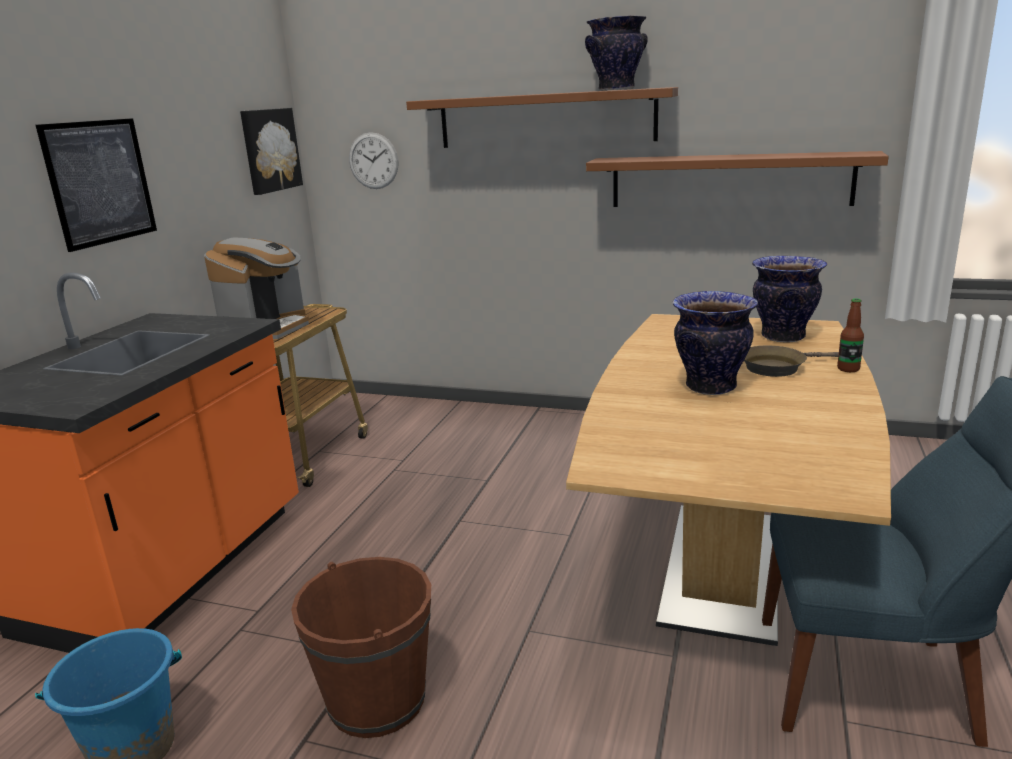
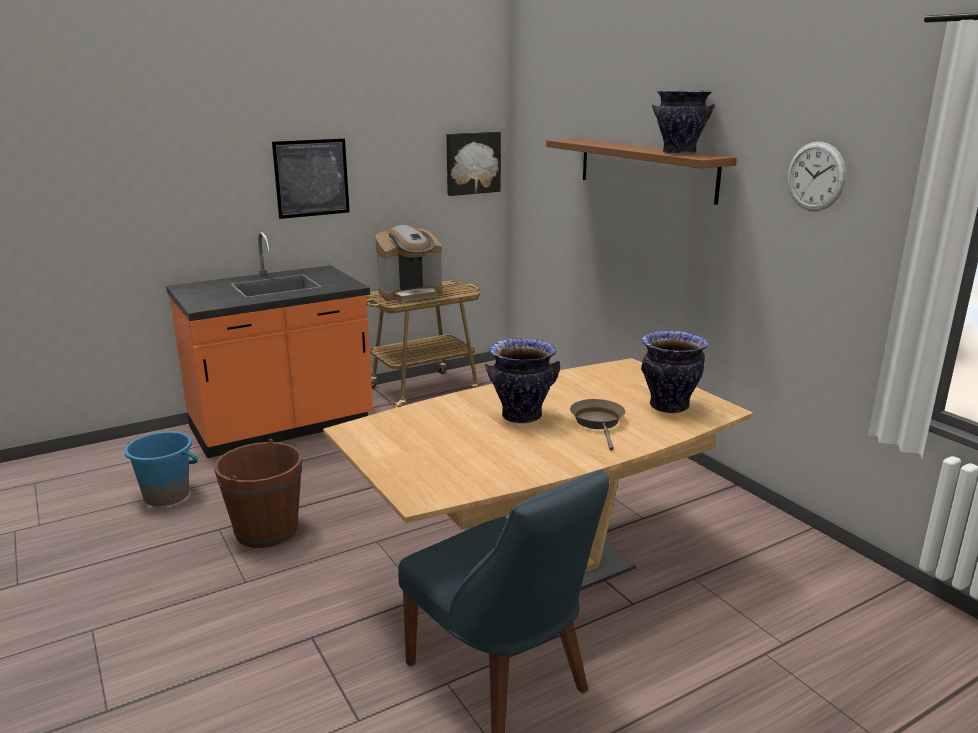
camera: 40 degrees right, 0 degrees up
wall clock [349,132,398,189] -> wall clock moved to [787,142,846,211]
brown shelf [586,151,889,207] -> none
brown frying pan [744,345,839,377] -> brown frying pan turned 60 degrees clockwise [570,399,625,451]
bottle [837,298,864,372] -> none

